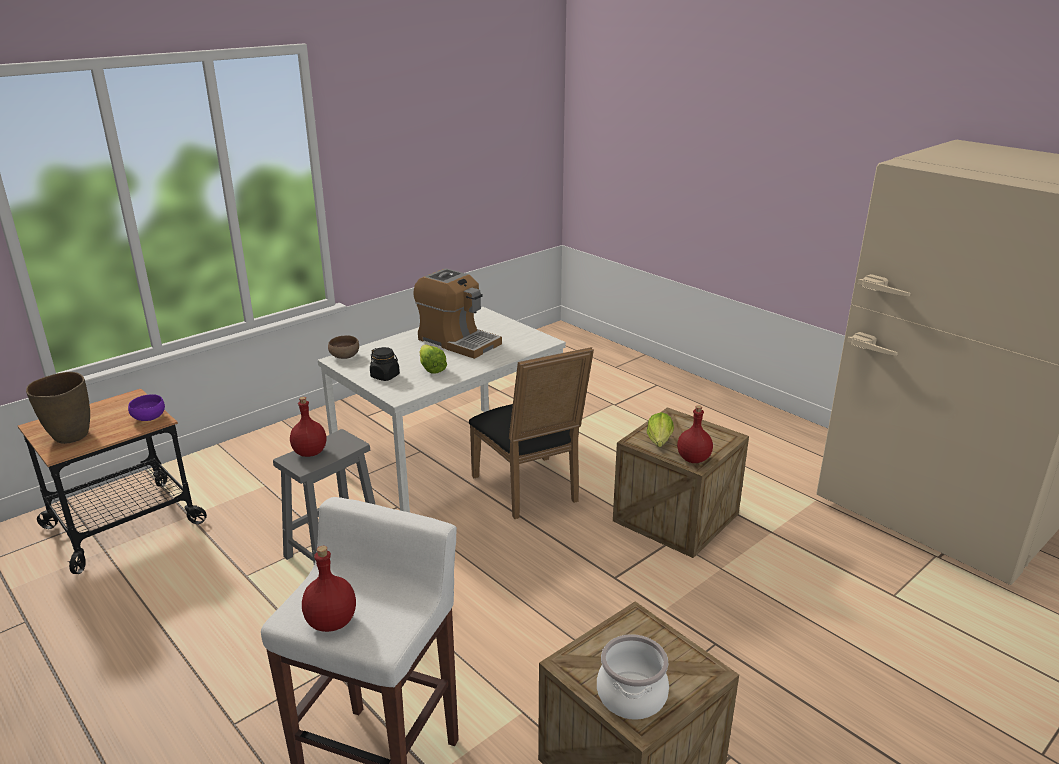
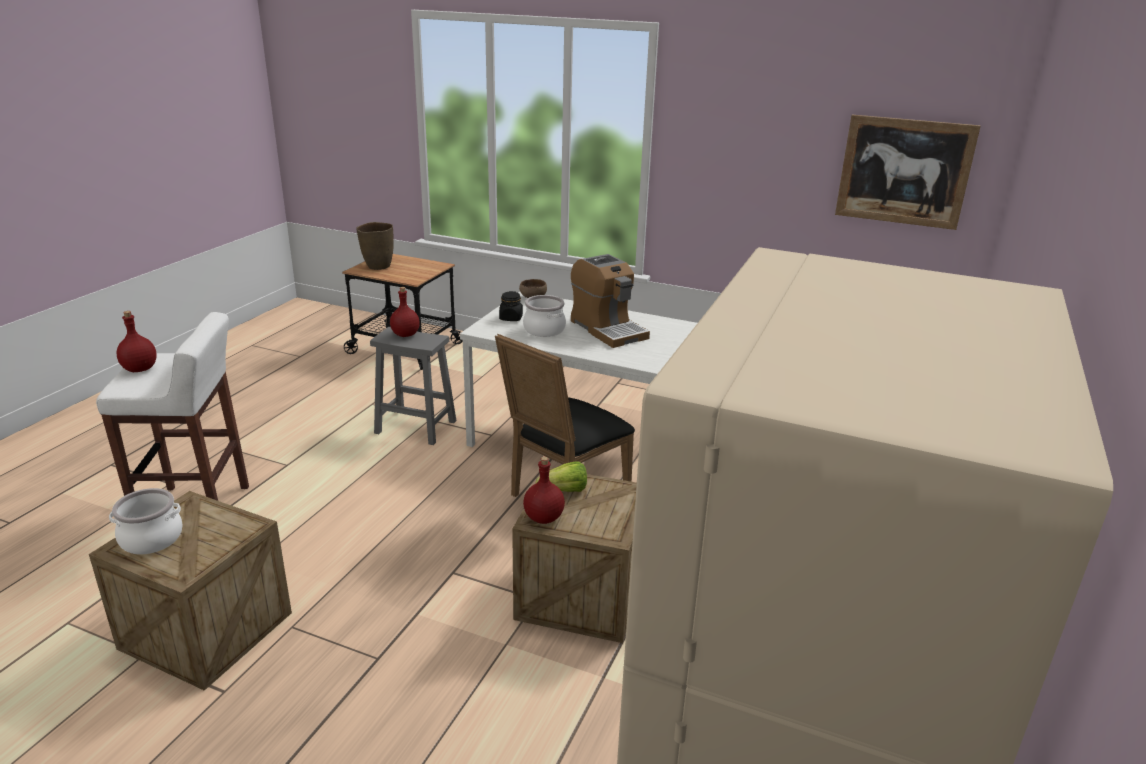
camera: 65 degrees right, 0 degrees up
purple bowl [128,394,165,421] -> none
coffee machine [413,268,502,359] -> coffee machine turned 45 degrees counterclockwise [571,254,650,348]
lettuce [419,345,447,374] -> cooking pot [523,295,566,337]
none -> picture [835,115,981,230]

